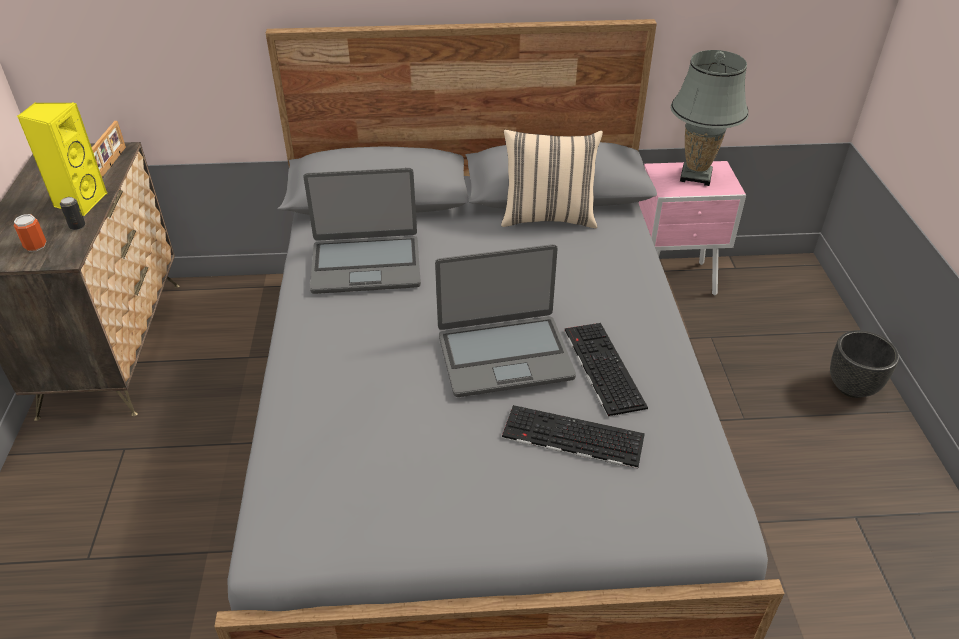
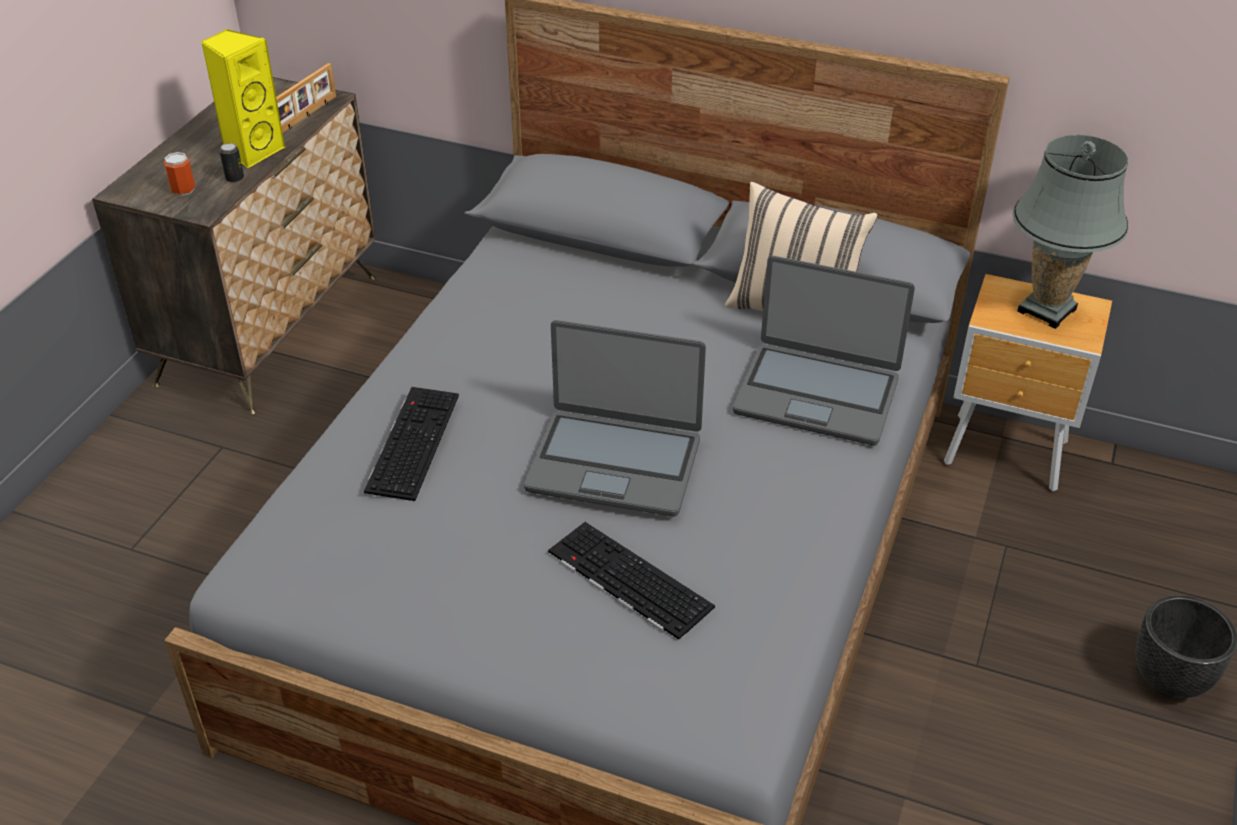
camera: 25 degrees right, 0 degrees up
laptop [303,168,421,294] -> laptop moved to [733,256,915,445]
keyboard [565,323,648,417] -> keyboard moved to [364,387,459,501]
pink nightstand [639,161,746,295] -> brown nightstand [944,274,1112,492]

